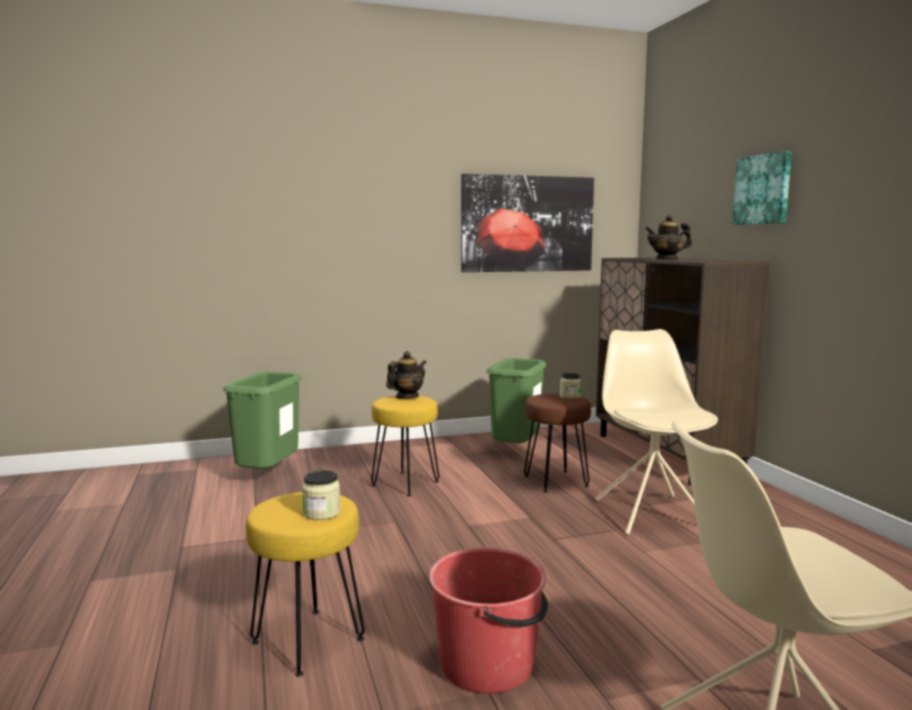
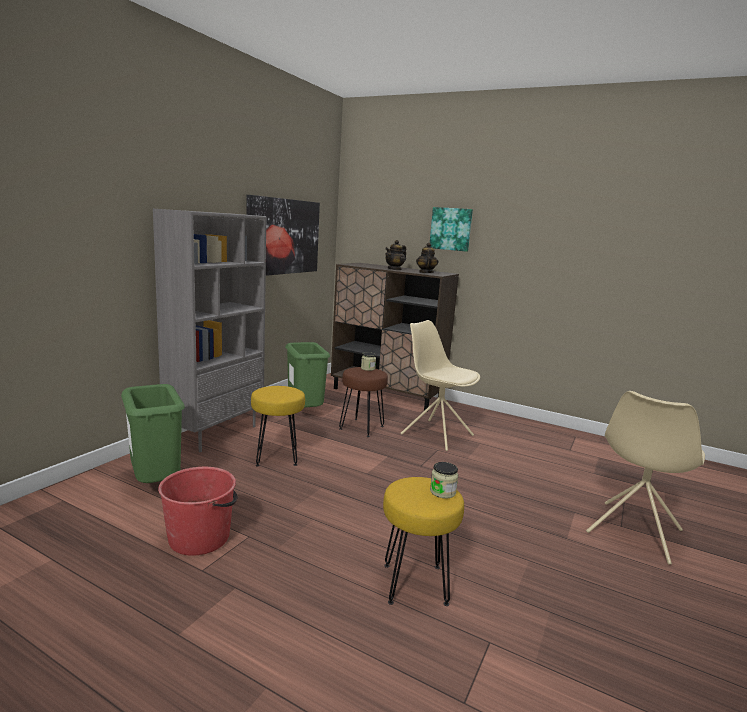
camera: 45 degrees left, 5 degrees up
teapot [386,351,427,399] -> teapot moved to [416,243,438,273]
red bucket [429,547,548,694] -> red bucket moved to [158,467,238,556]
none -> grey bookcase [153,209,266,452]

